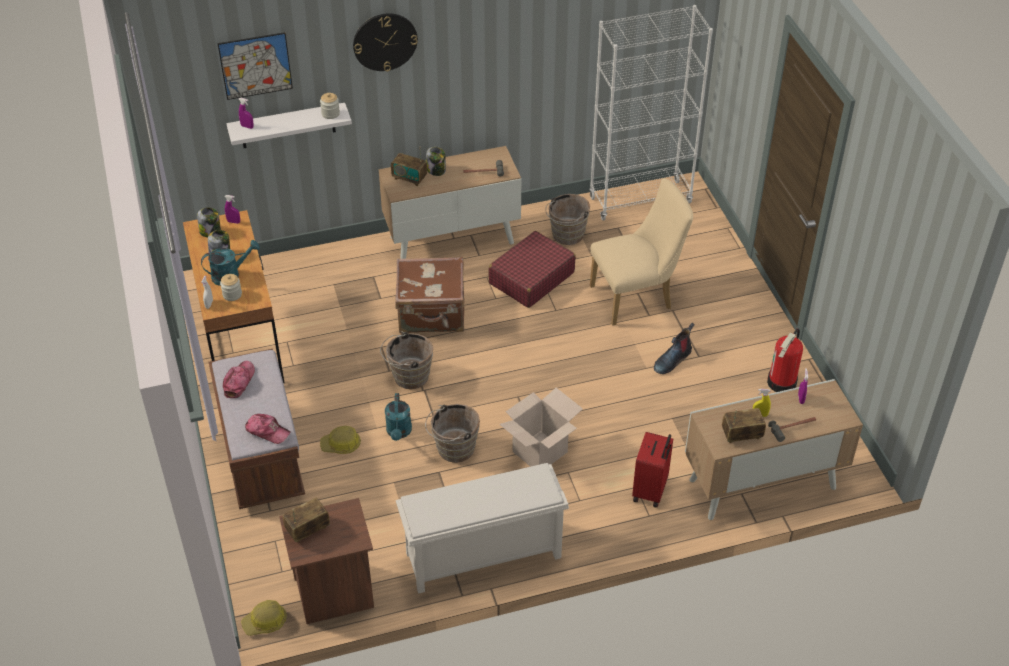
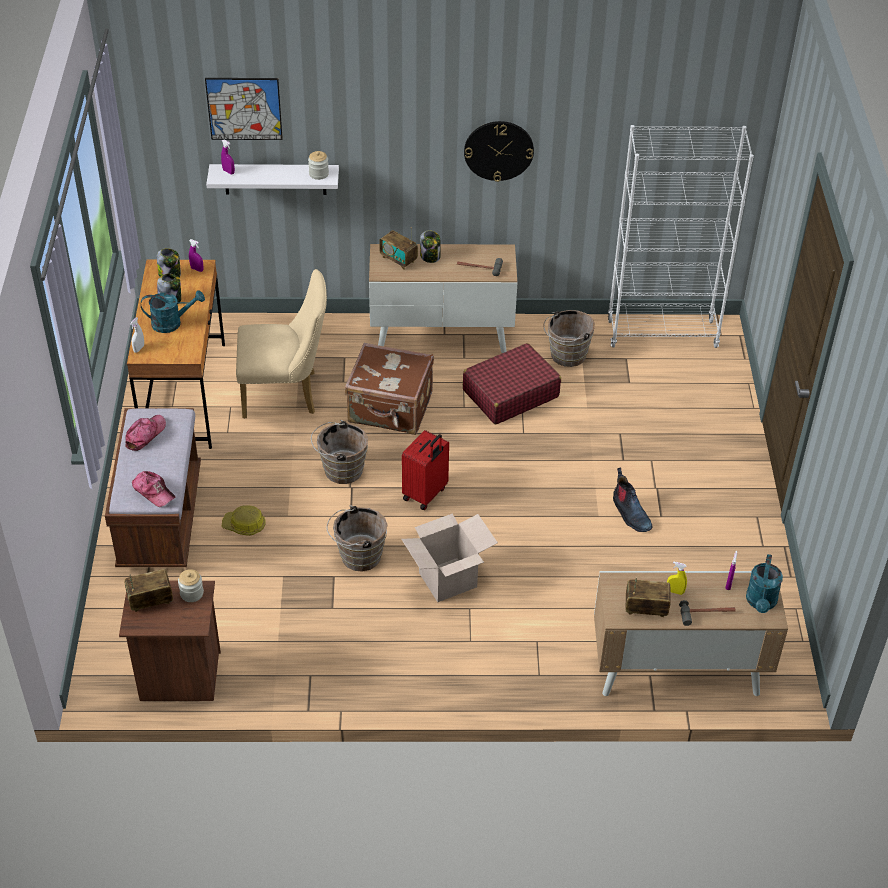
camera: 15 degrees right, 0 degrees up
jar [220,274,242,301] -> jar moved to [178,569,204,602]
hard hat [241,600,287,636] -> none
wall clock [353,13,418,72] -> wall clock moved to [464,121,534,182]
turquoise watering can [385,393,412,441] -> turquoise watering can moved to [746,554,783,613]
white shoe rack [396,463,569,594] -> none
beige chair [590,178,693,325] -> beige chair moved to [236,269,327,418]
red suitcase [632,432,673,508] -> red suitcase moved to [402,430,449,510]
boot [654,323,695,374] -> boot turned 90 degrees counterclockwise [613,468,653,532]
fire extinguisher [767,328,803,392] -> none

